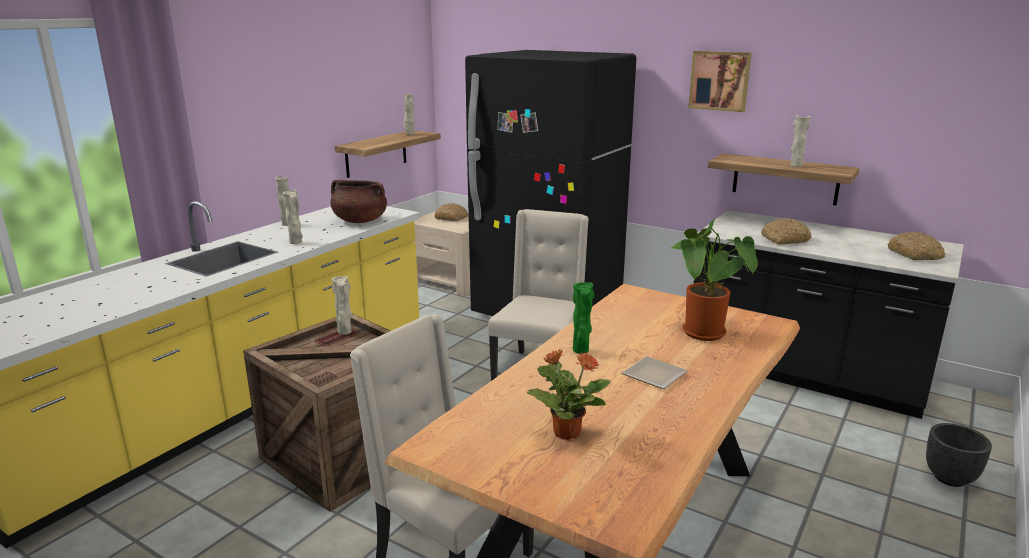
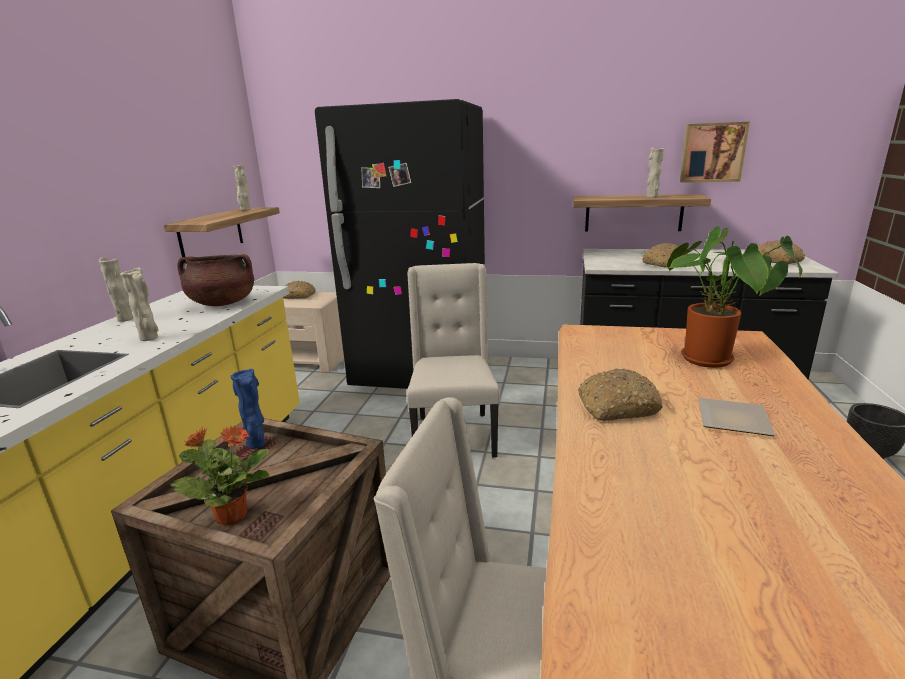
camera: 20 degrees left, 0 degrees up
beige vase [331,276,352,335] -> blue vase [230,369,266,449]
potted plant [527,348,611,440] -> potted plant moved to [170,425,270,526]
green vase [573,282,594,354] -> bread [578,369,662,421]
picture [688,51,752,112] -> picture moved to [680,122,750,183]

